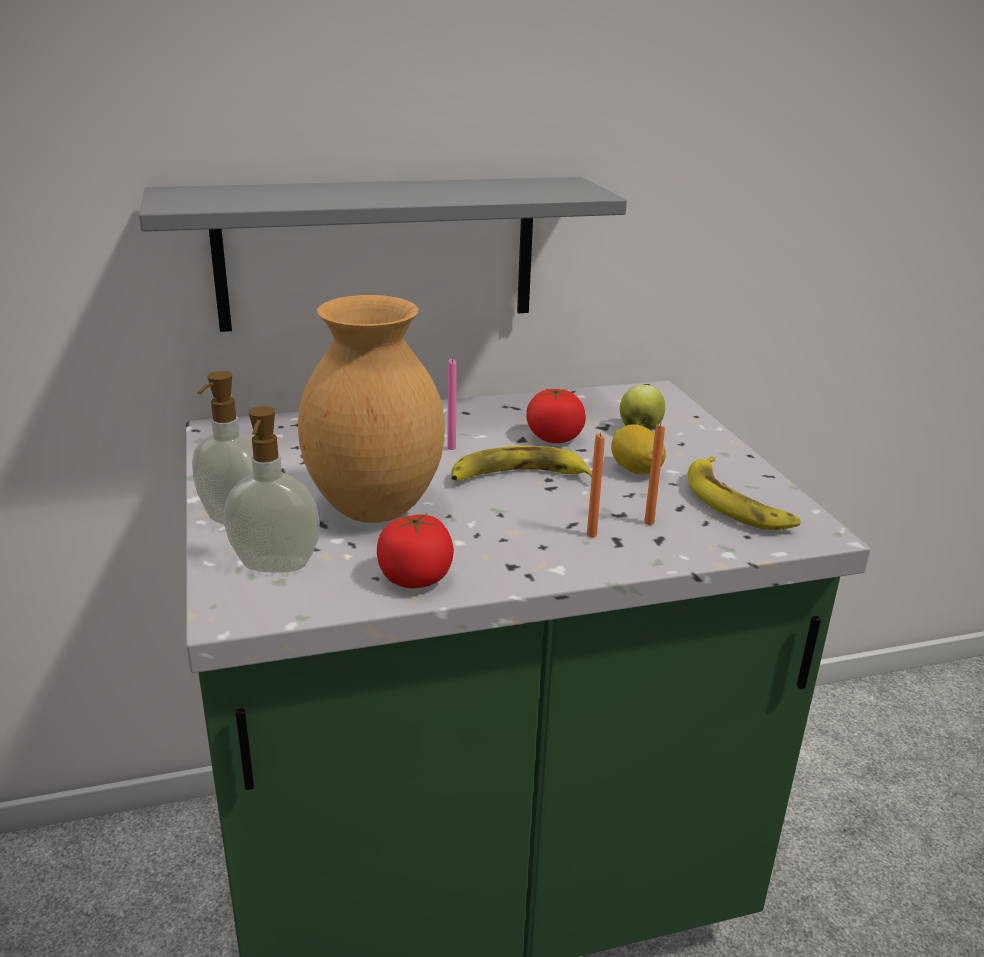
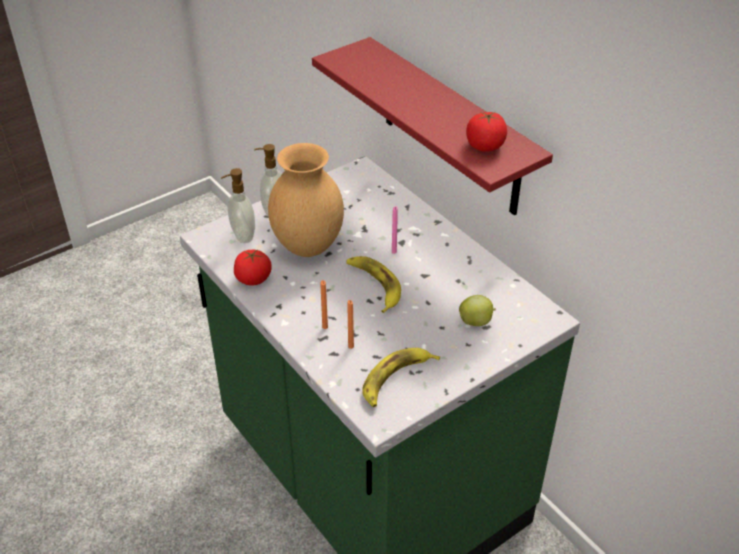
camera: 70 degrees right, 15 degrees up
grey shelf [139,177,627,332] -> red shelf [312,37,553,215]
tomato [526,388,586,443] -> tomato moved to [466,112,507,152]
lemon [611,424,666,475] -> none

